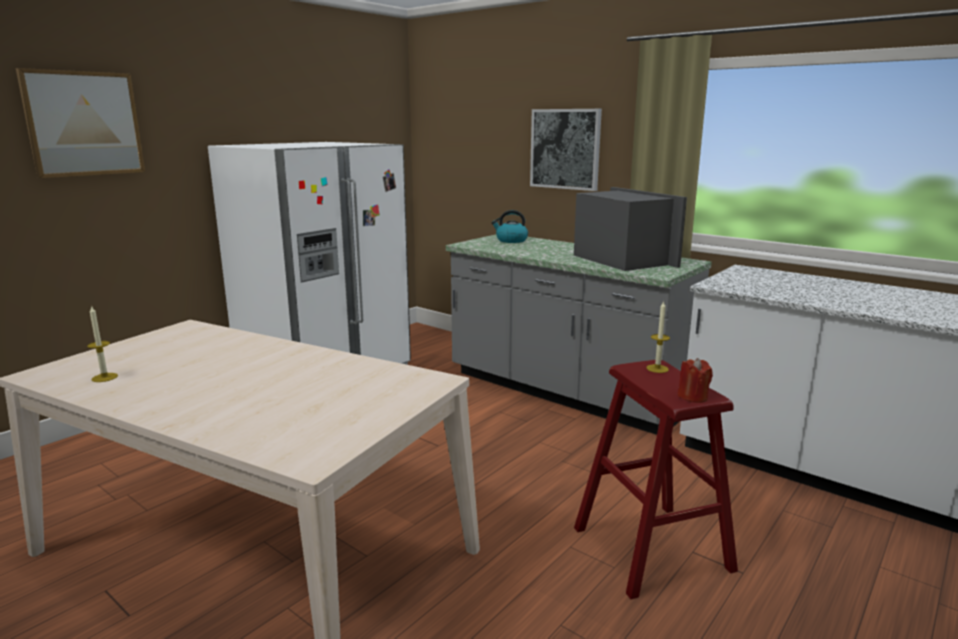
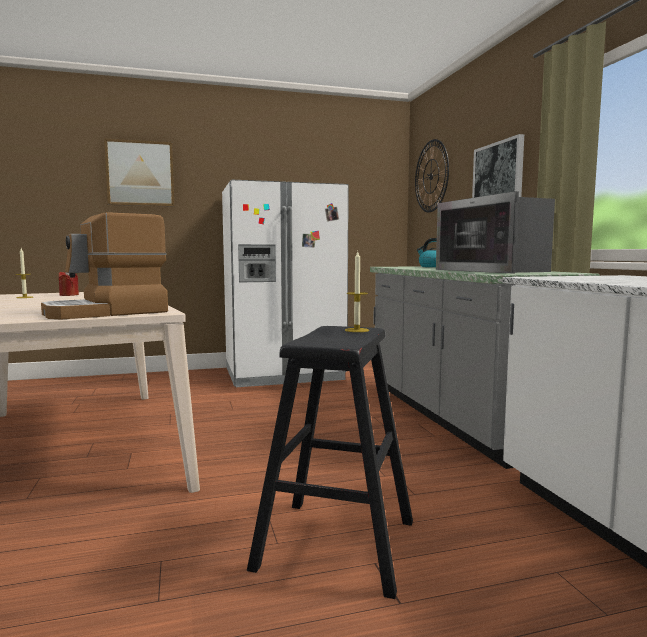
camera: 35 degrees right, 10 degrees down
microwave [574,187,687,271] -> microwave turned 150 degrees clockwise [436,191,555,273]
red stool [574,360,738,599] -> black stool [247,326,413,599]
red candle [677,358,713,403] -> red candle moved to [59,272,79,296]
none -> coffee machine [41,212,168,319]
none -> wall clock [415,139,449,213]

